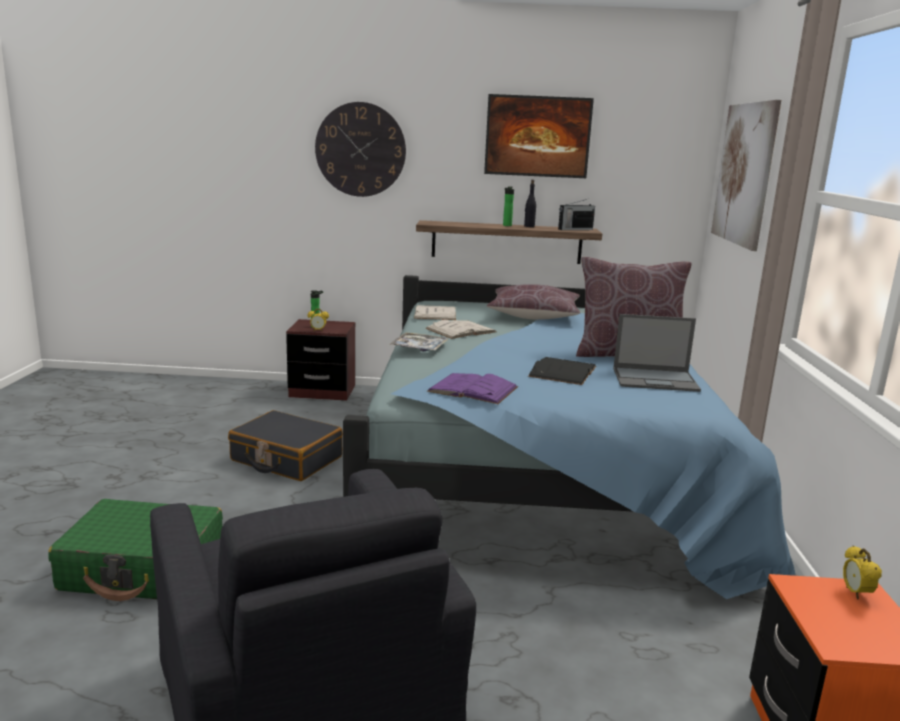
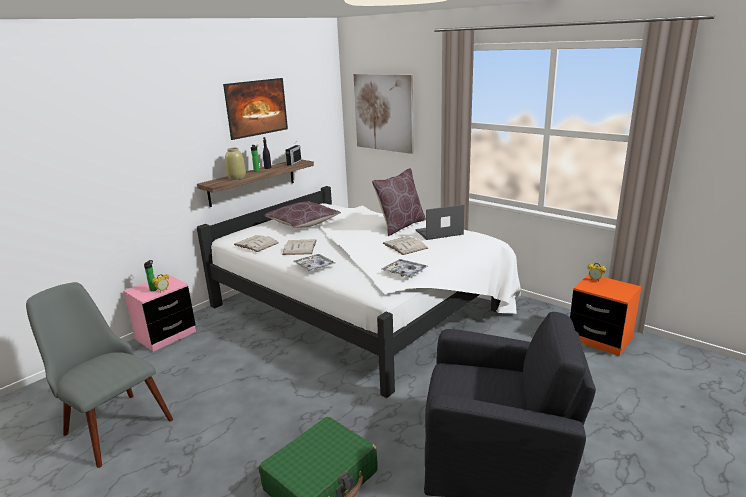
camera: 50 degrees left, 5 degrees up
black suitcase [228,410,343,481] -> none
brown nightstand [286,319,355,401] -> pink nightstand [123,275,196,352]
wall clock [315,102,406,197] -> none
blue bed [343,275,796,599] -> white bed [197,186,521,398]
purple book [427,373,518,404] -> tray [382,259,428,278]
black book [528,357,596,385] -> white book [382,236,428,255]
laptop [613,314,701,392] -> laptop turned 150 degrees counterclockwise [415,205,464,240]
none -> grey chair [26,282,173,468]
none -> beige vase [225,148,246,180]

